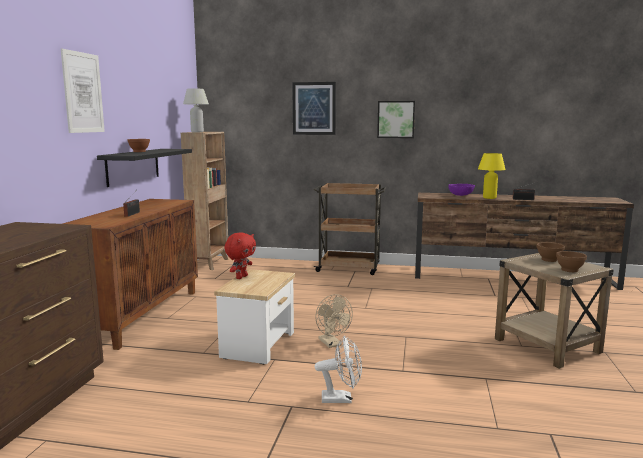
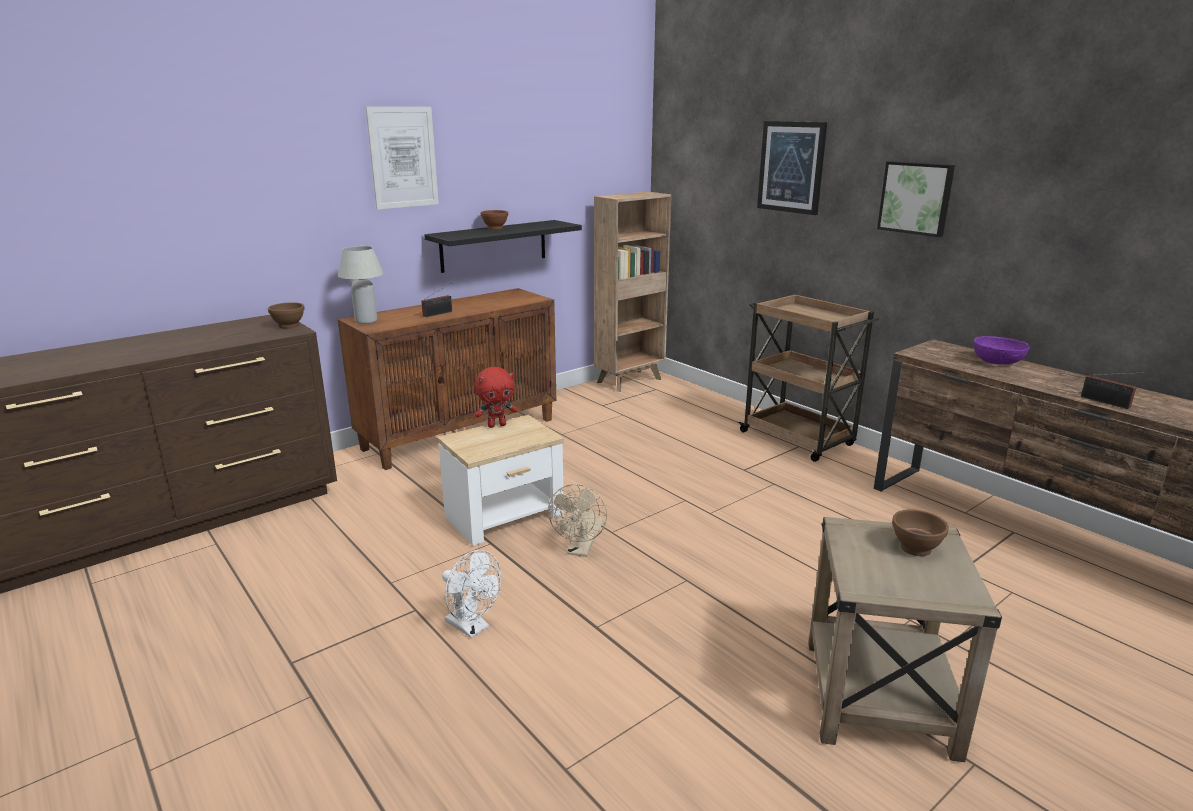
camera: 40 degrees right, 10 degrees up
white table lamp [183,88,209,132] -> white table lamp moved to [338,246,384,324]
yellow table lamp [478,153,506,199] -> none
brown bowl [556,251,587,272] -> brown bowl moved to [268,302,305,329]

